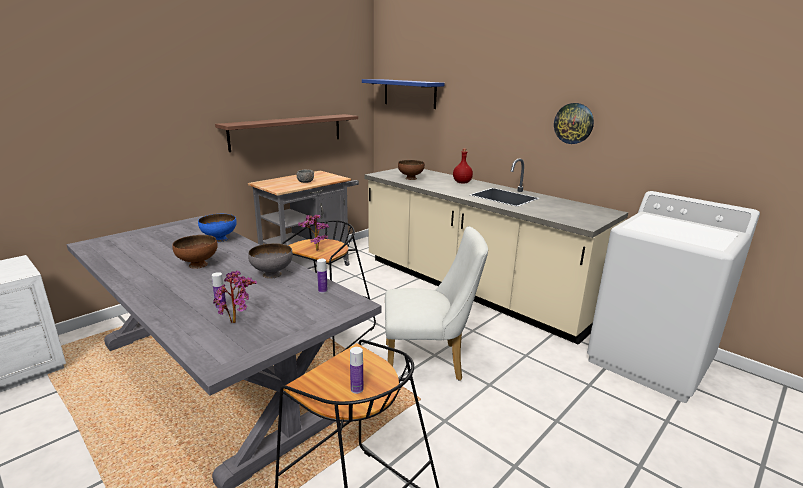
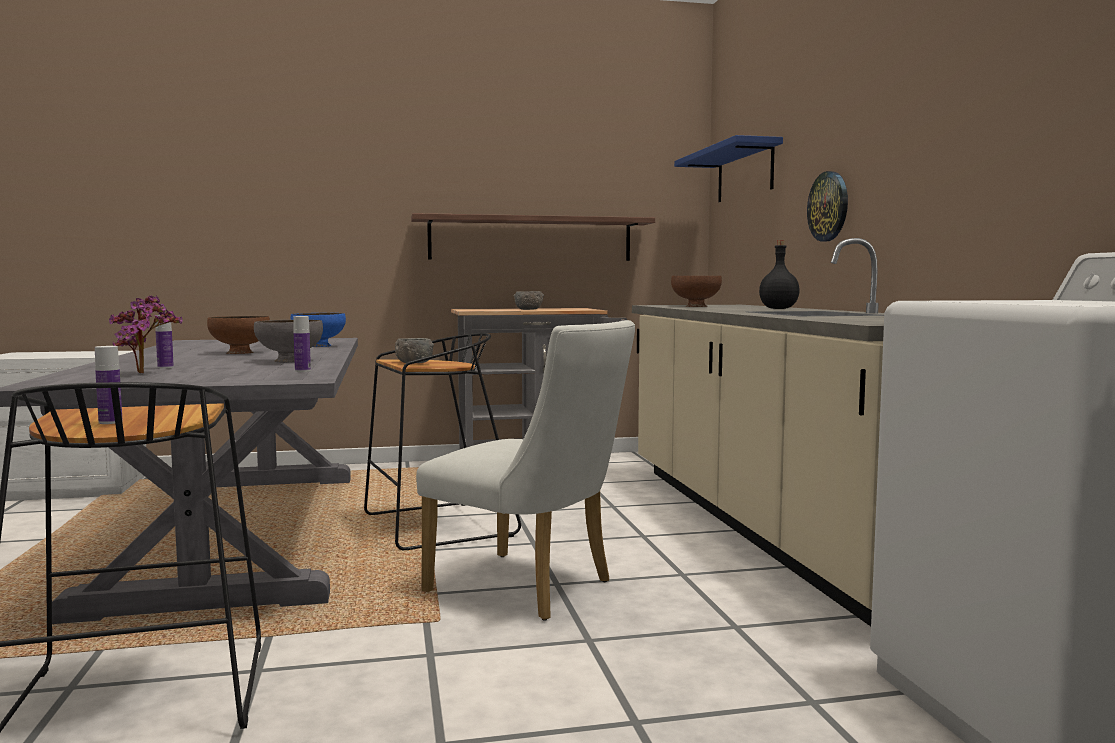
camera: 35 degrees right, 15 degrees down
potted plant [298,215,329,251] -> grey bowl [395,338,434,363]
red bottle [453,149,473,184] -> black bottle [759,240,800,309]
wall clock [554,103,594,144] -> wall clock moved to [807,171,848,242]

